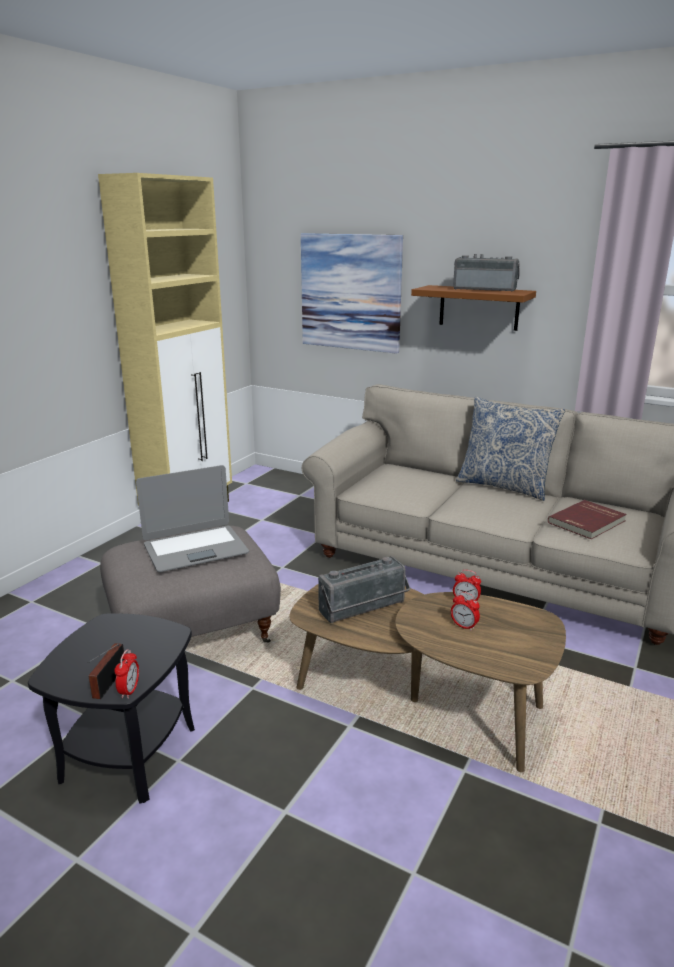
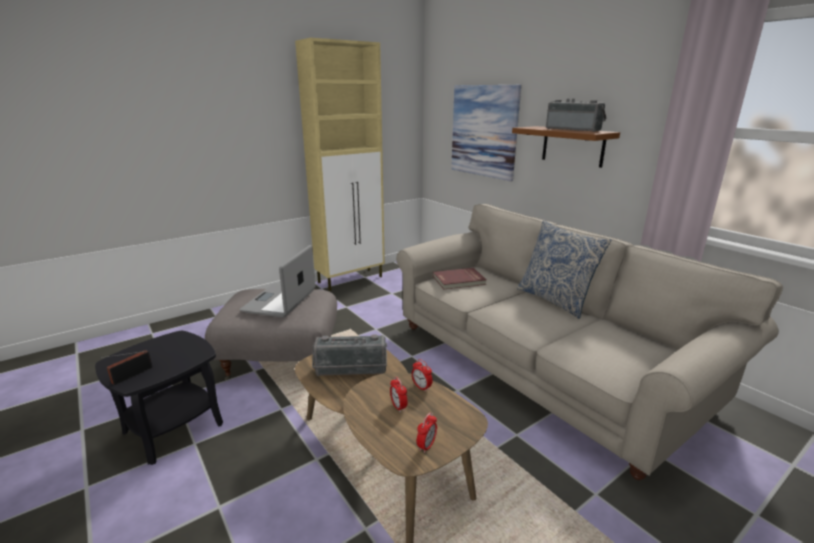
camera: 25 degrees right, 0 degrees up
alarm clock [115,649,139,699] -> alarm clock moved to [417,413,437,453]
laptop [136,465,249,572] -> laptop turned 105 degrees clockwise [240,245,316,317]
red book [548,500,627,539] -> red book moved to [433,268,487,289]

